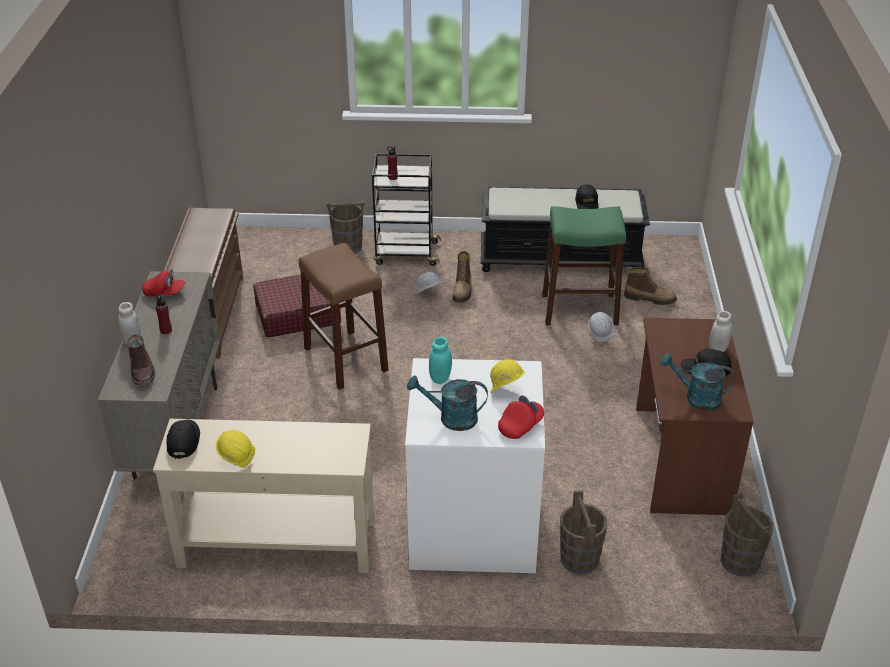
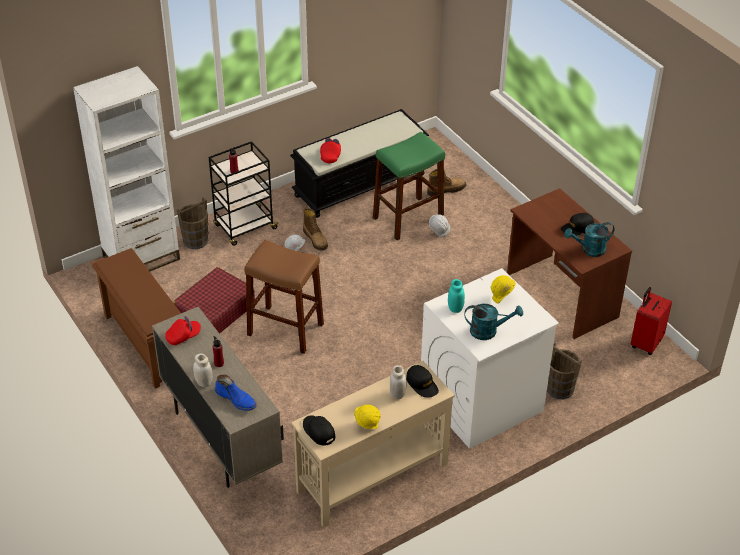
camera: 35 degrees left, 5 degrees up
brown boot [127,335,155,385] -> blue boot [215,375,257,411]
turquoise watering can [407,376,488,431] -> turquoise watering can turned 150 degrees counterclockwise [465,304,523,340]
red cap [498,395,544,439] -> red cap moved to [320,138,341,163]
black cap [575,184,598,209] -> black cap moved to [406,365,439,398]
white jar [709,311,732,352] -> white jar moved to [390,365,407,399]
brown bucket [720,493,773,577] -> red suitcase [631,287,672,355]
none -> white bookcase [73,66,180,271]

